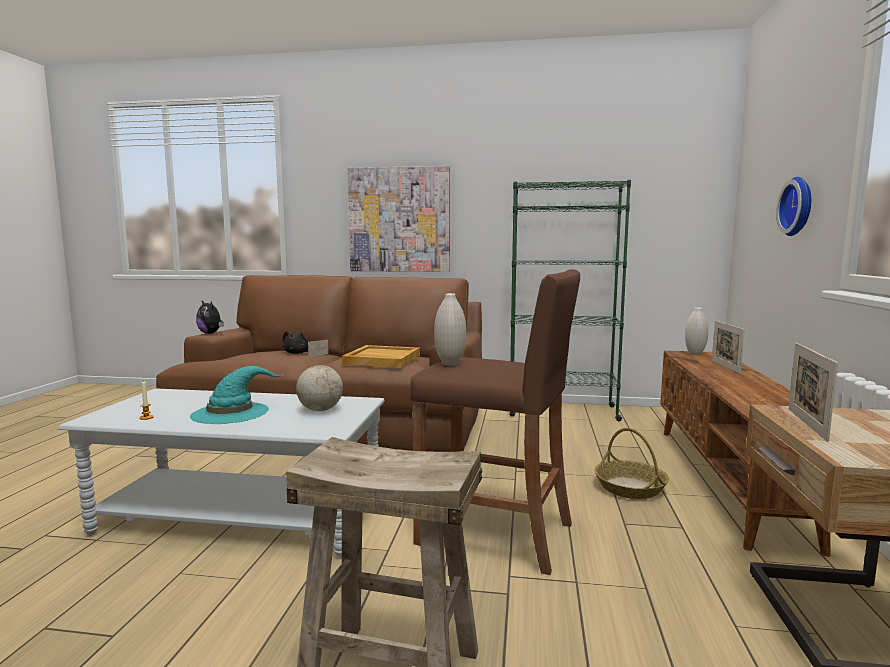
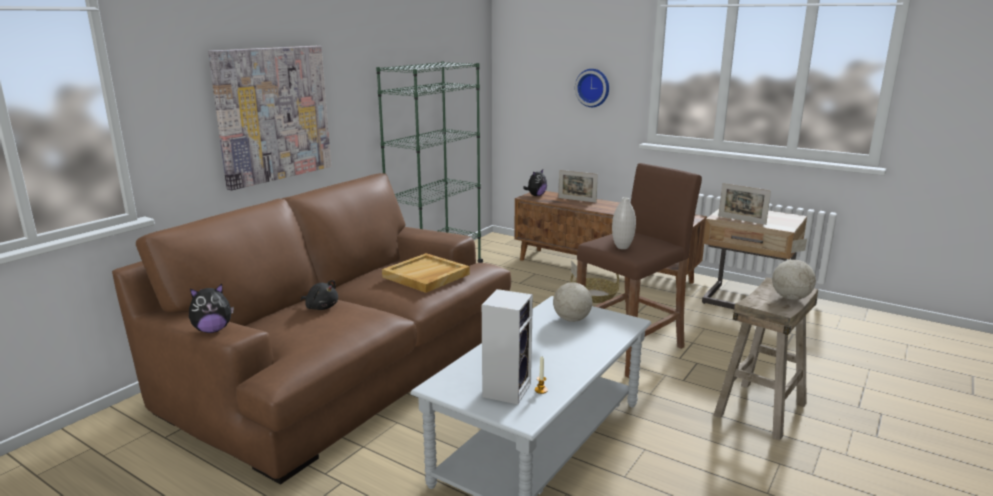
camera: 65 degrees left, 10 degrees up
turquoise hat [190,366,284,424] -> none
white vase [685,307,709,355] -> plush toy [523,169,547,196]
none -> speaker [482,289,533,404]
none -> globe [772,239,816,300]

